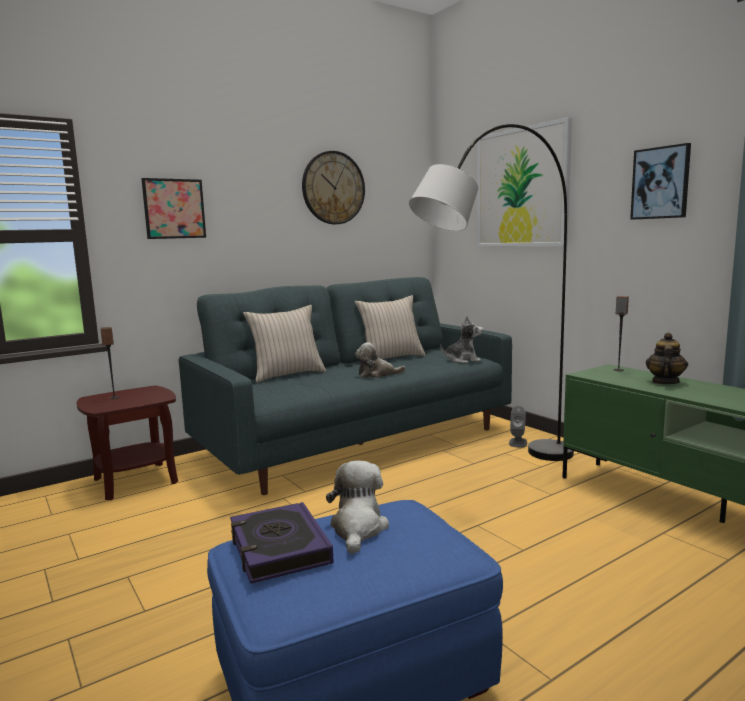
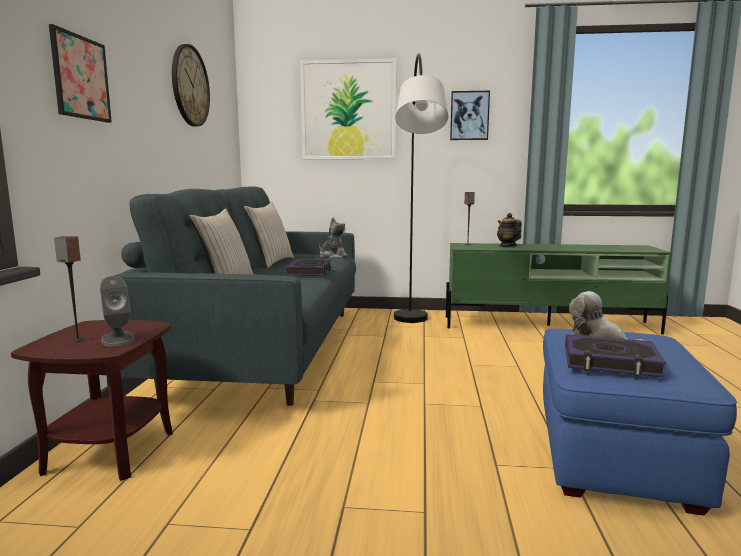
camera: 50 degrees left, 0 degrees up
plush toy [355,342,406,378] -> book [285,259,332,276]
grey speaker [509,406,527,447] -> grey speaker moved to [100,276,135,346]

